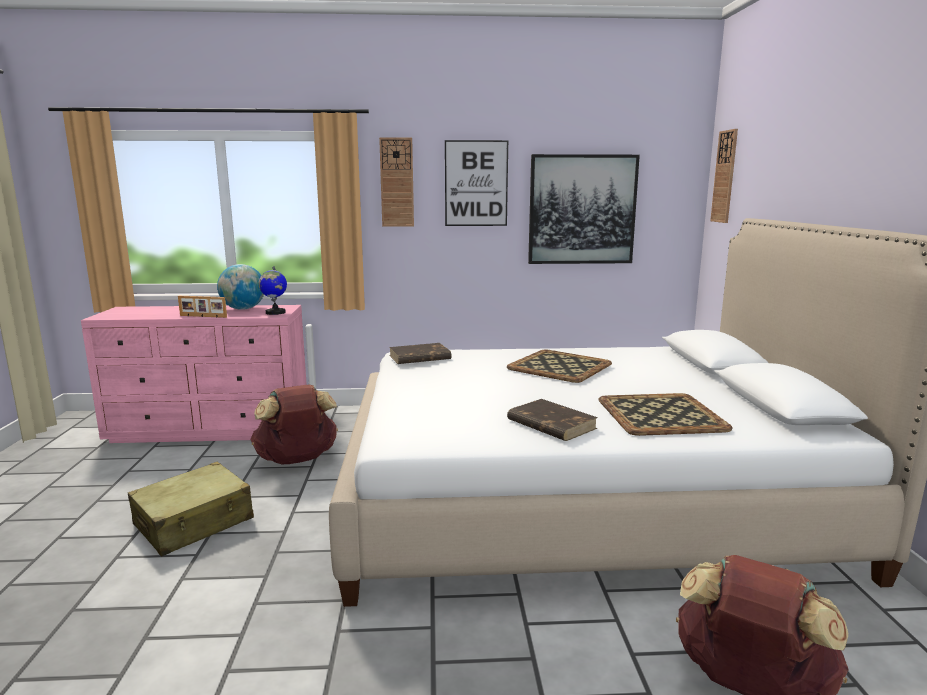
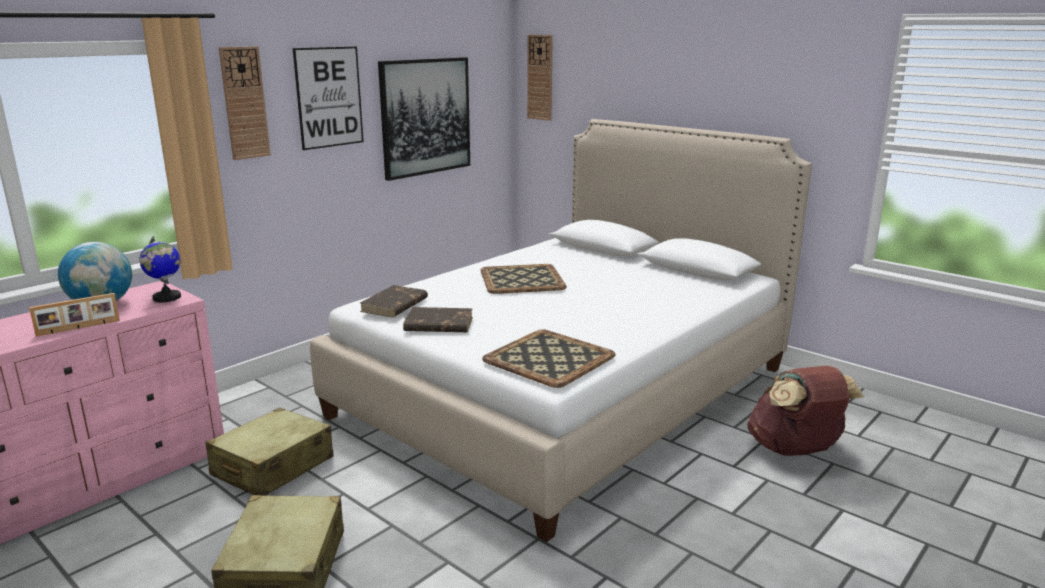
camera: 45 degrees left, 5 degrees up
brown backpack [250,384,338,464] -> beige suitcase [205,407,334,496]
brown book [507,399,598,441] -> brown book moved to [403,307,473,332]
tray [599,393,732,436] -> tray moved to [482,329,615,388]

